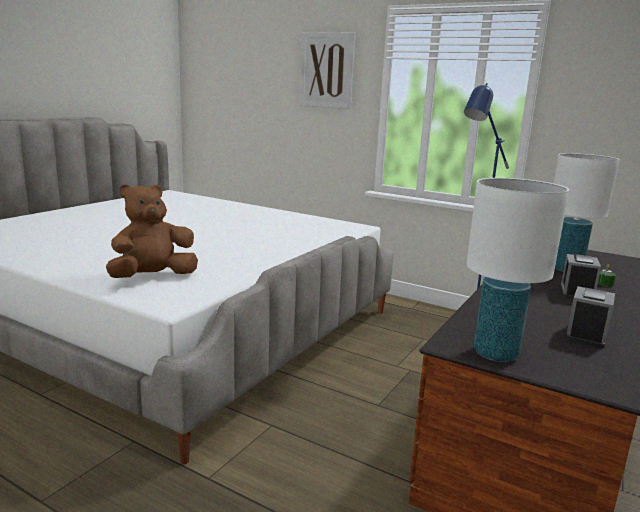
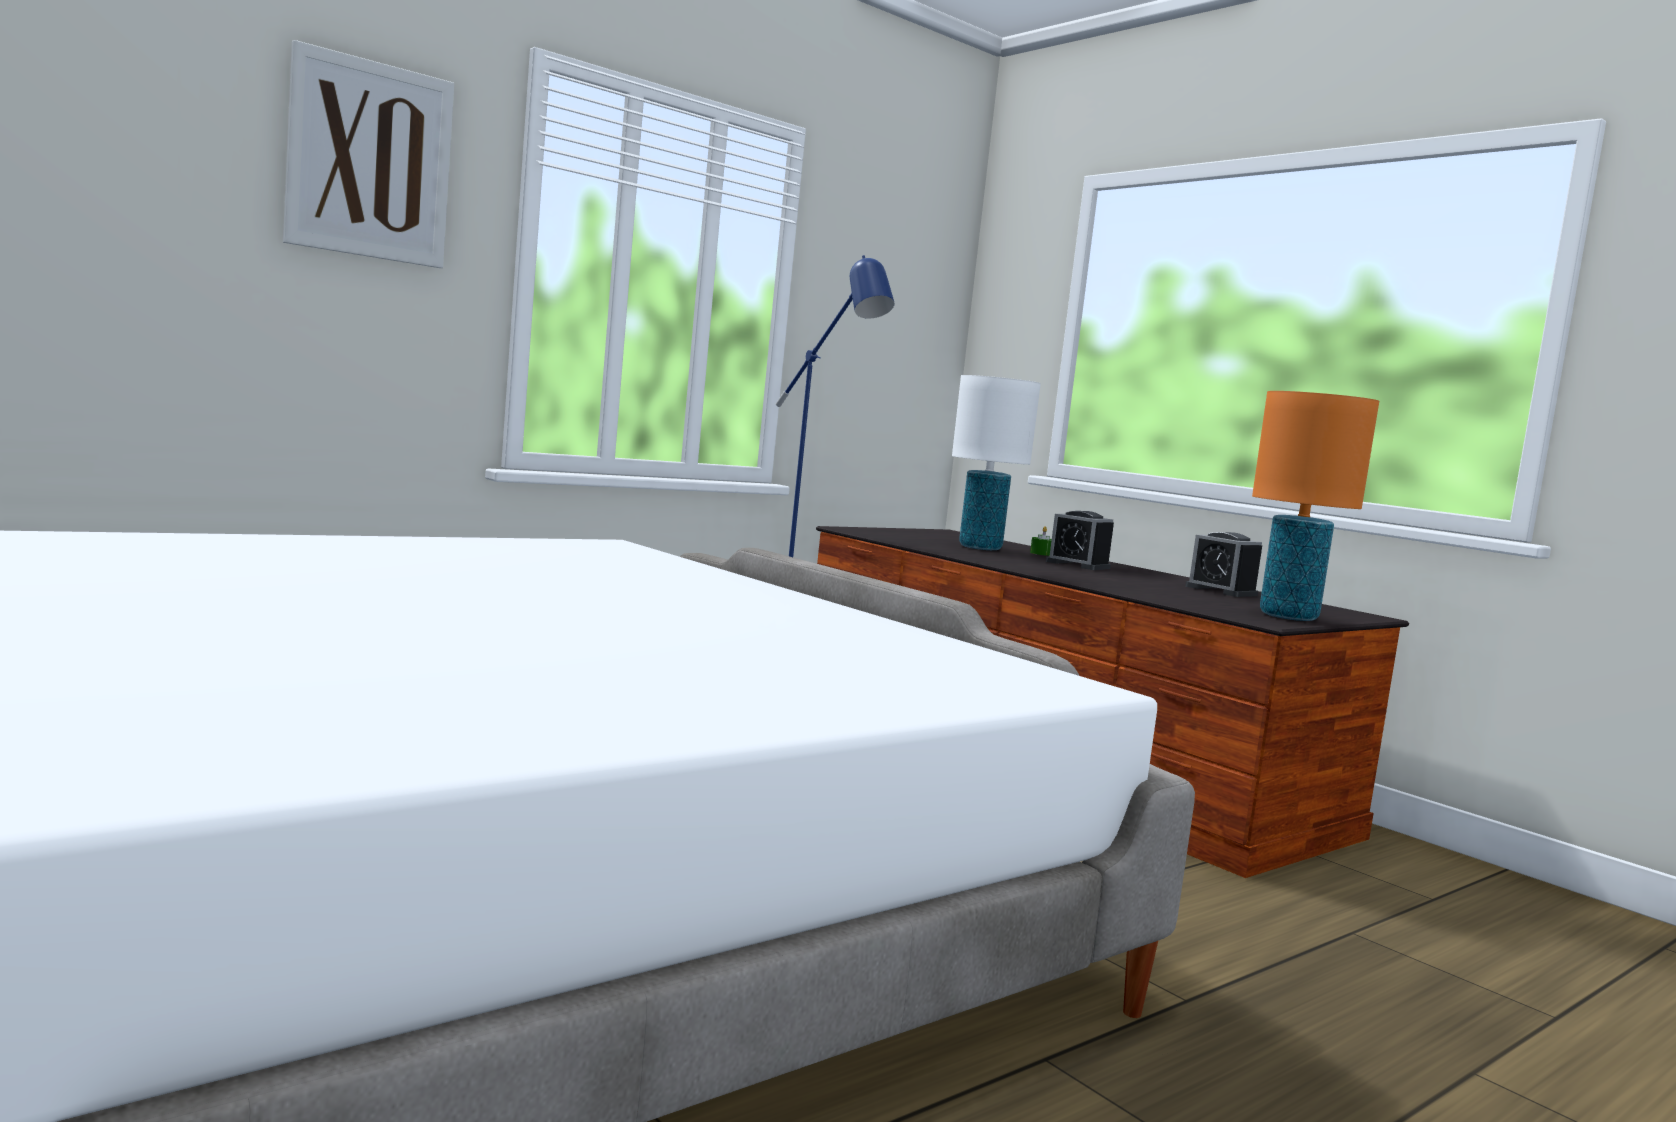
camera: 70 degrees left, 10 degrees down
brown plush toy [106,184,198,278] -> none
white table lamp [467,178,569,362] -> orange table lamp [1252,391,1379,621]

